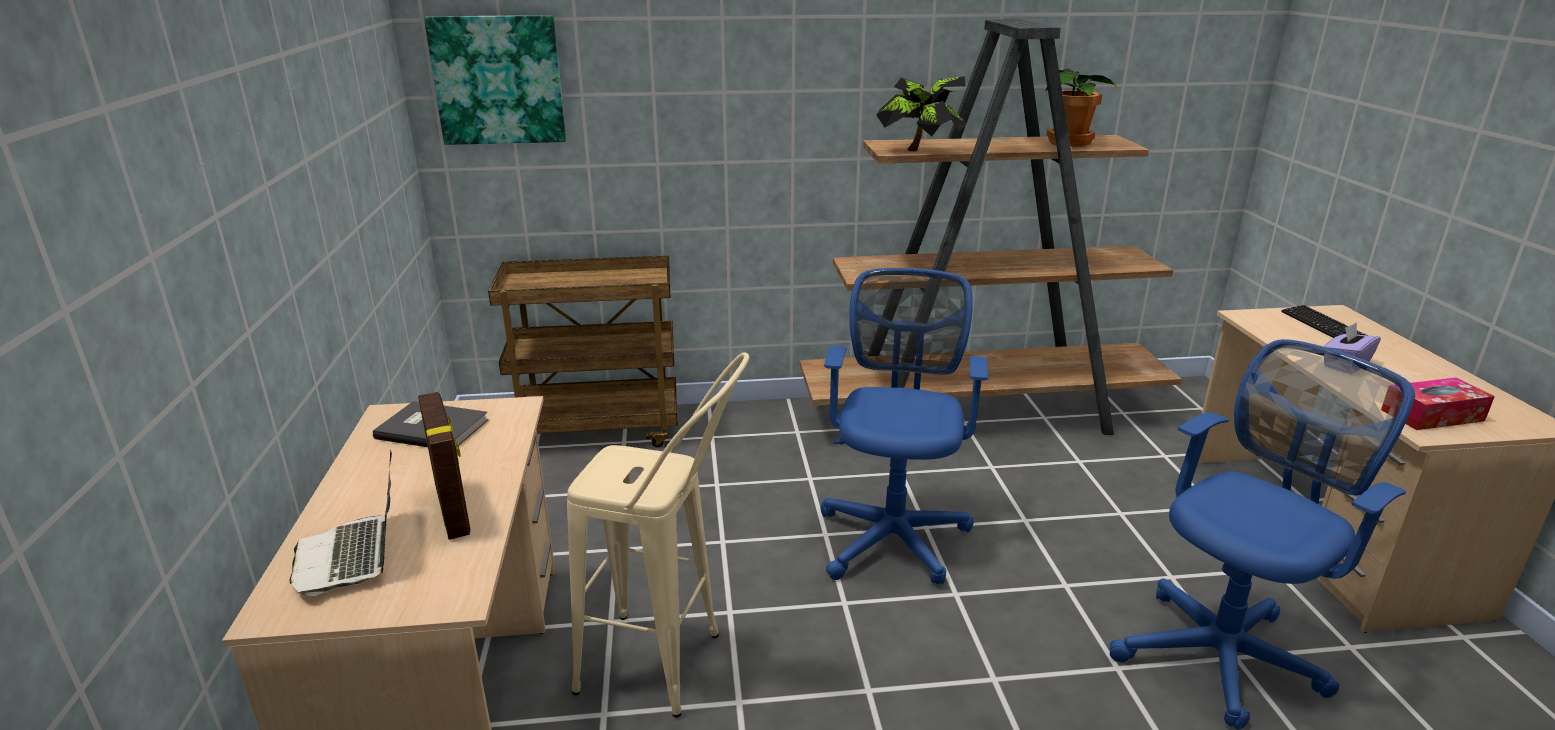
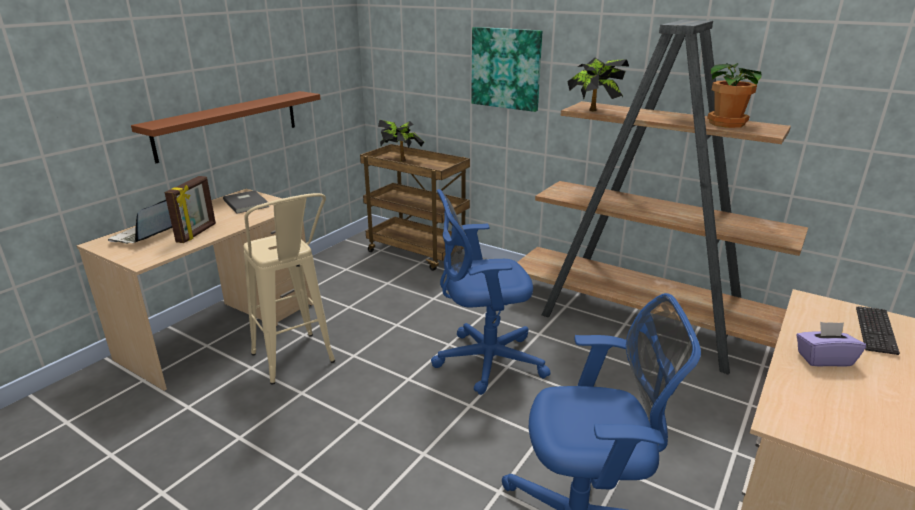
camera: 40 degrees right, 0 degrees up
picture [424,15,566,145] -> picture moved to [471,27,542,112]
blue office chair [821,268,988,584] -> blue office chair turned 150 degrees counterclockwise [431,189,551,395]
tissue box [1381,377,1495,430] -> none
none -> brown shelf [131,91,320,163]
none -> potted plant [378,120,424,162]

